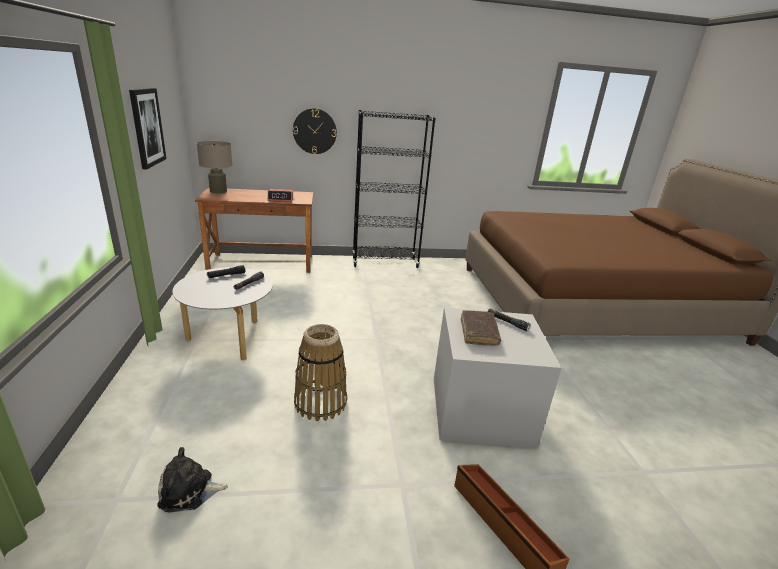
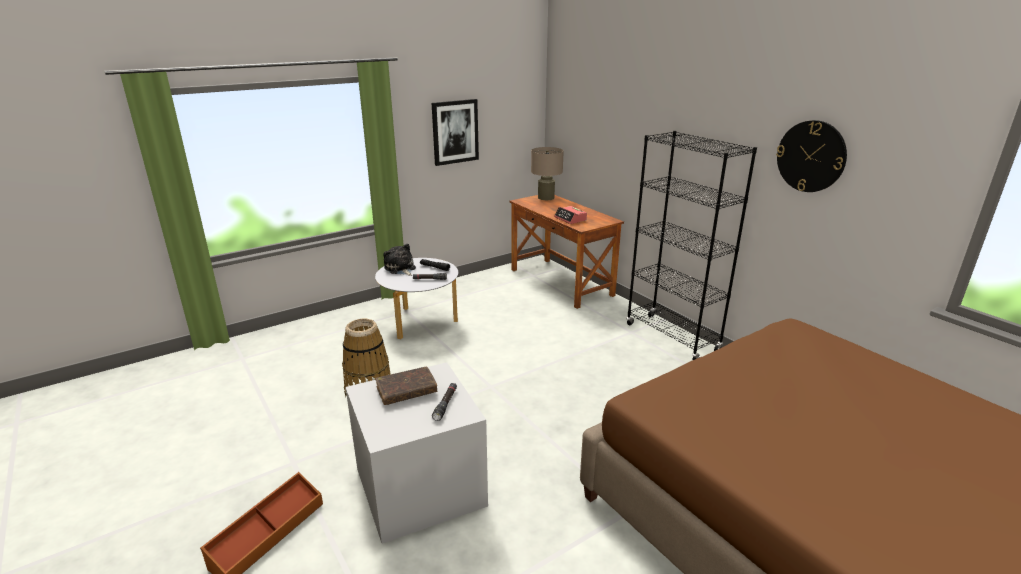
camera: 65 degrees right, 0 degrees up
plush toy [158,447,228,513] -> plush toy moved to [383,244,416,276]
wall clock [293,108,337,154] -> wall clock moved to [776,120,847,192]

